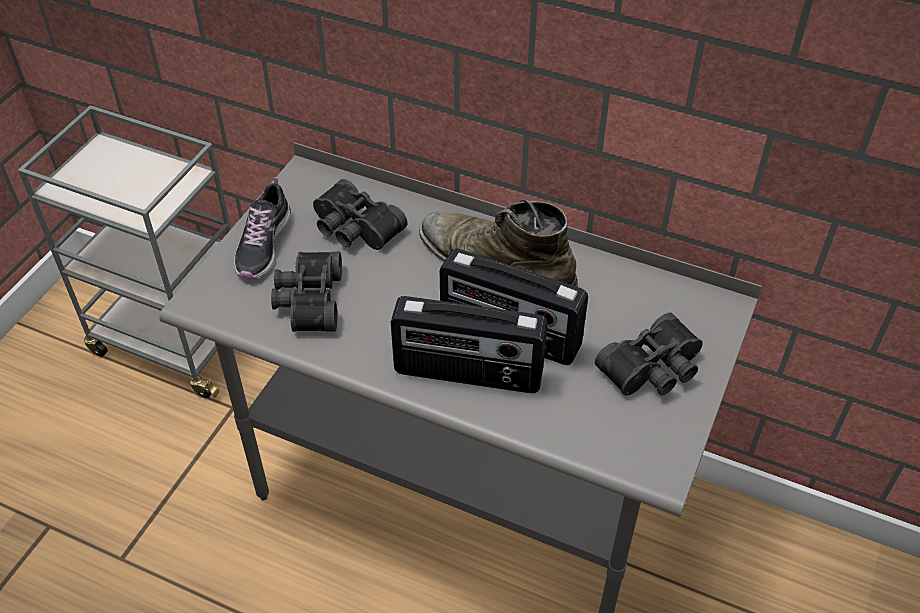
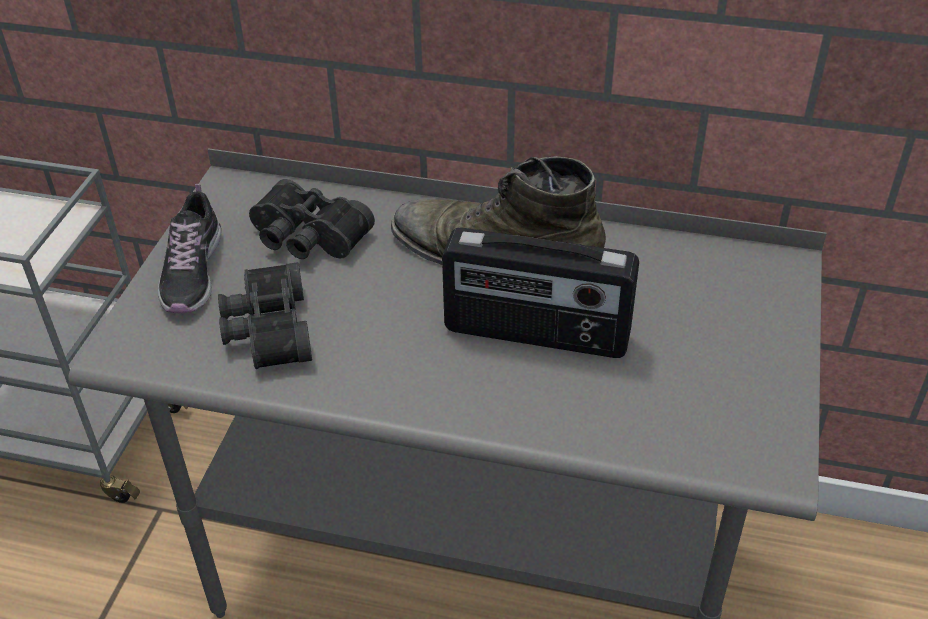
camera: 10 degrees left, 5 degrees down
radio [391,296,548,393] -> none
black binoculars [595,313,703,396] -> none

